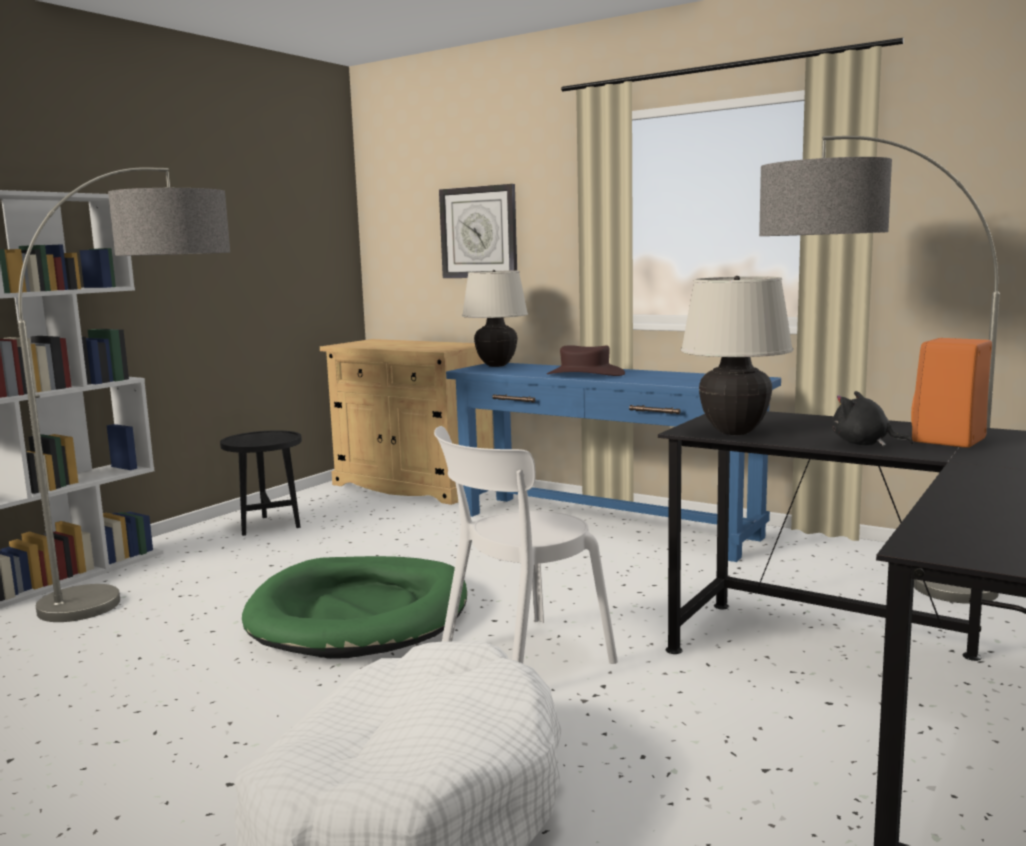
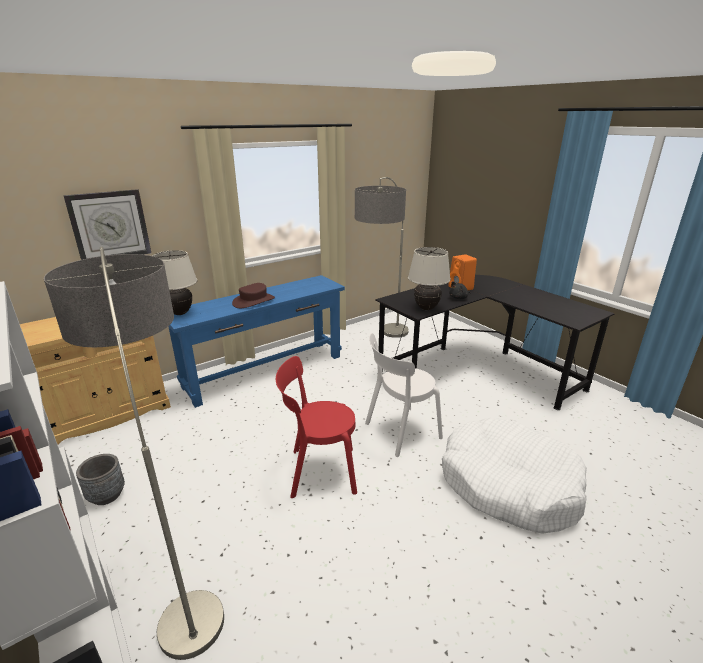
camera: 70 degrees left, 15 degrees up
black side table [220,430,302,536] -> grey planter [76,454,125,505]
green dog bed [242,556,467,659] -> red chair [276,356,357,498]
white chair [434,426,618,664] -> white chair turned 75 degrees clockwise [365,333,443,457]

